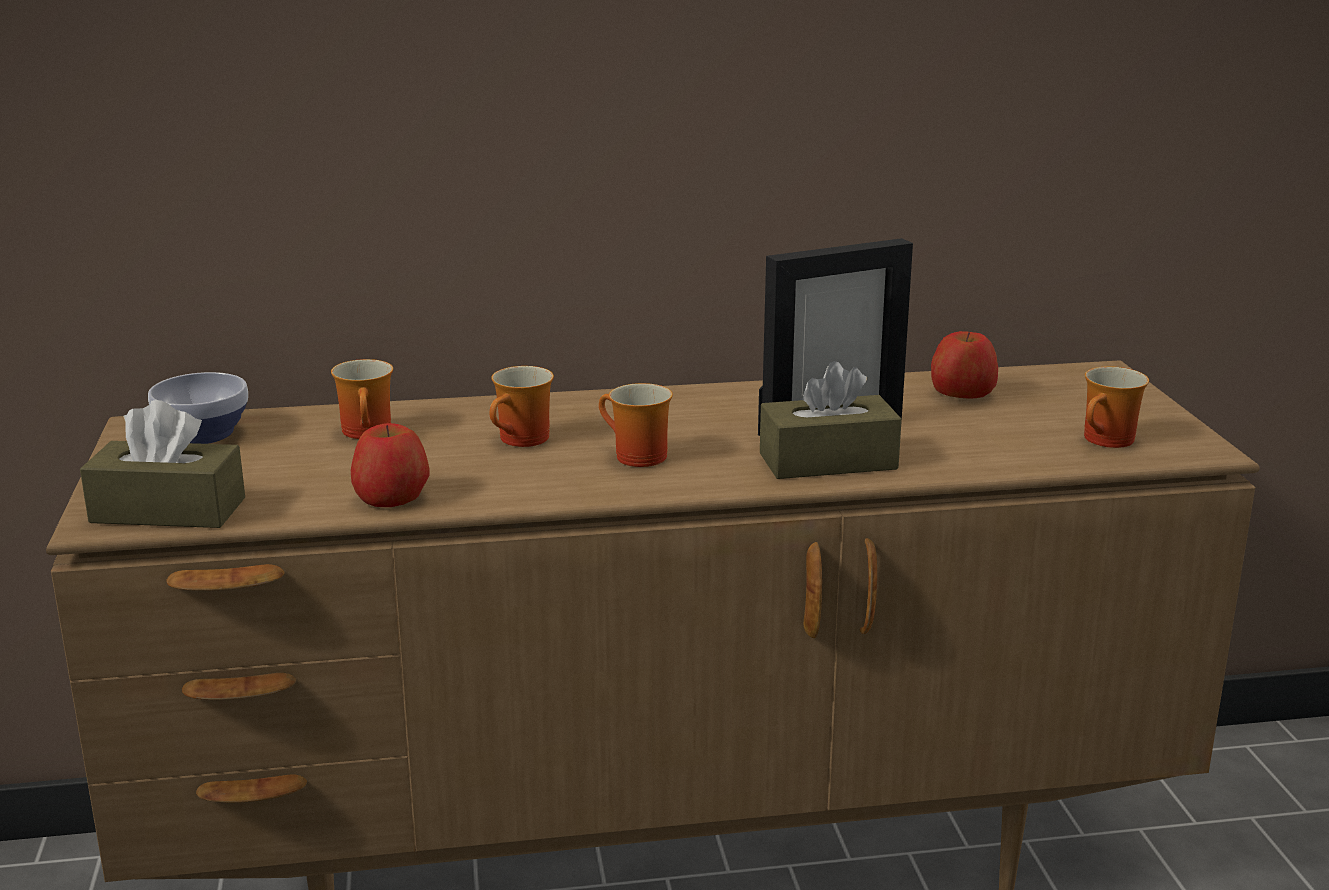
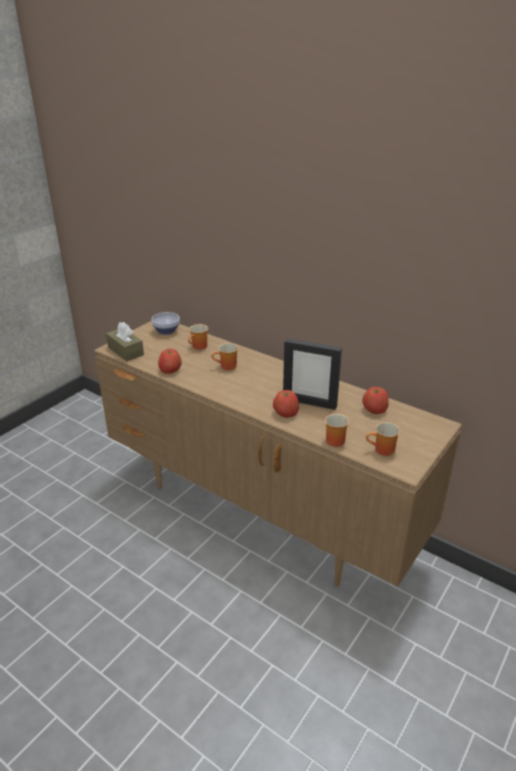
camera: 45 degrees right, 10 degrees up
mug [599,383,673,467] -> mug moved to [325,413,349,447]
brown tissue box [760,361,902,479] -> apple [273,390,299,418]

